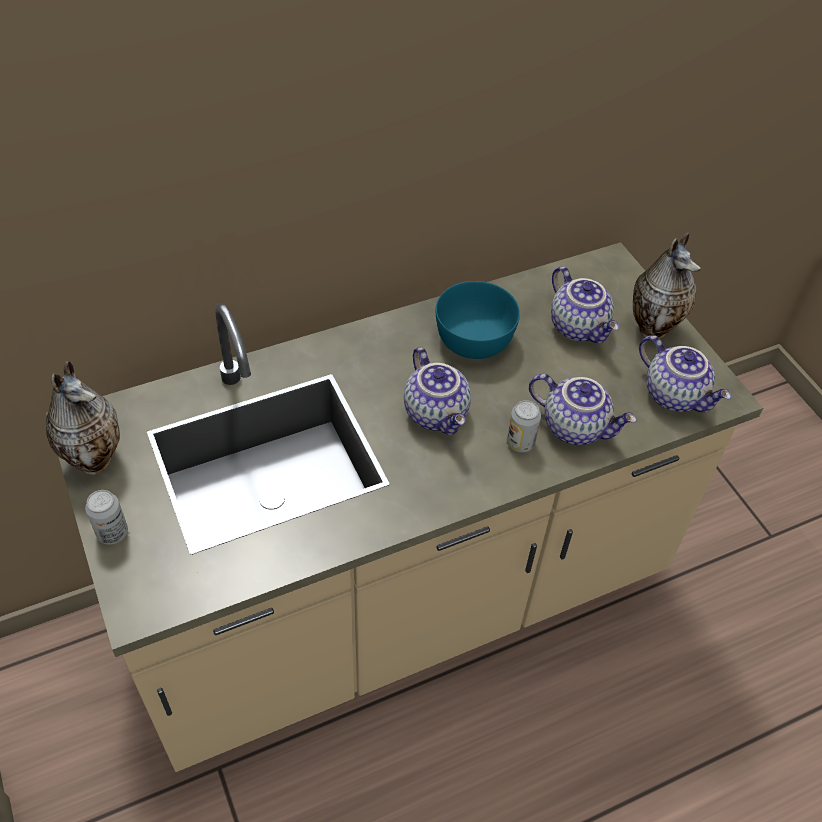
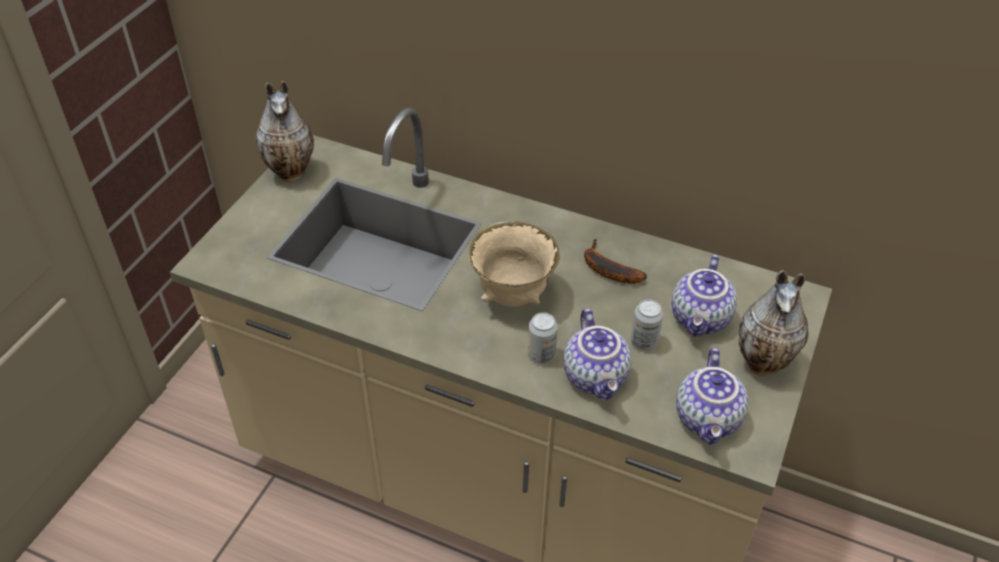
camera: 50 degrees right, 5 degrees down
can [85,490,128,545] -> can moved to [631,299,663,350]
teapot [404,347,471,435] -> beige bowl [469,221,559,307]
turquoise bowl [436,281,520,359] -> banana [584,239,647,284]

